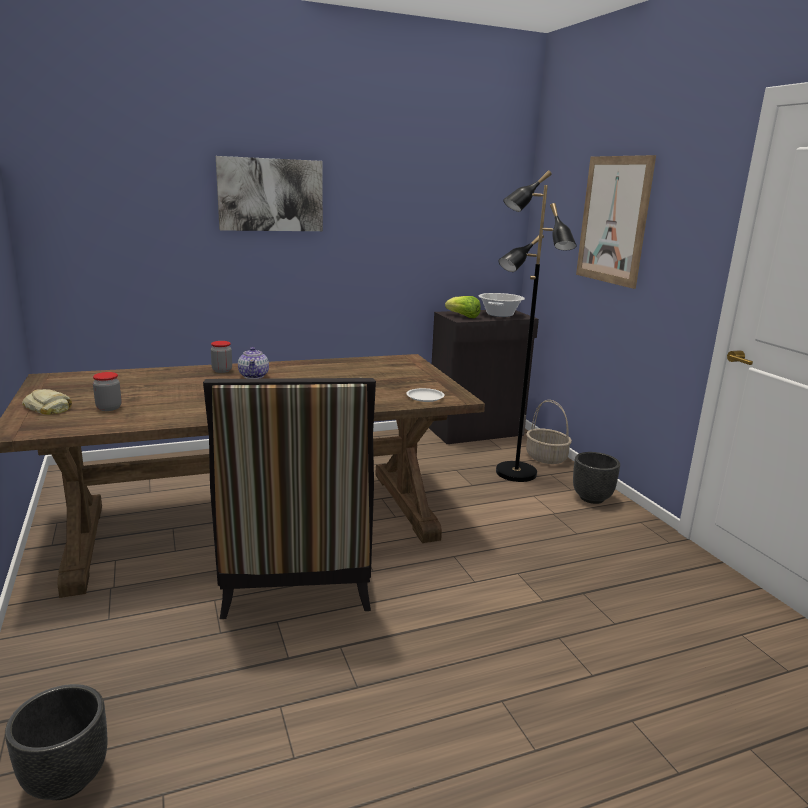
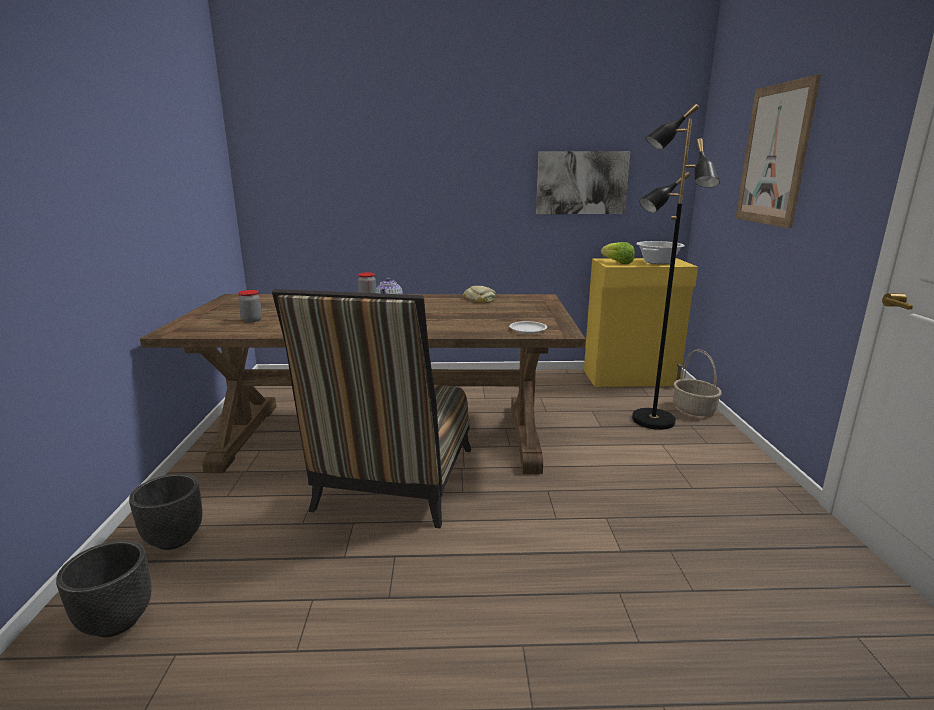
camera: 20 degrees right, 0 degrees up
bread [22,389,72,415] -> bread moved to [463,286,496,303]
picture [216,156,323,231] -> picture moved to [536,151,630,214]
black cabinet [429,310,539,444] -> yellow cabinet [584,258,698,387]
black planter [573,452,620,504] -> black planter moved to [129,474,202,550]

